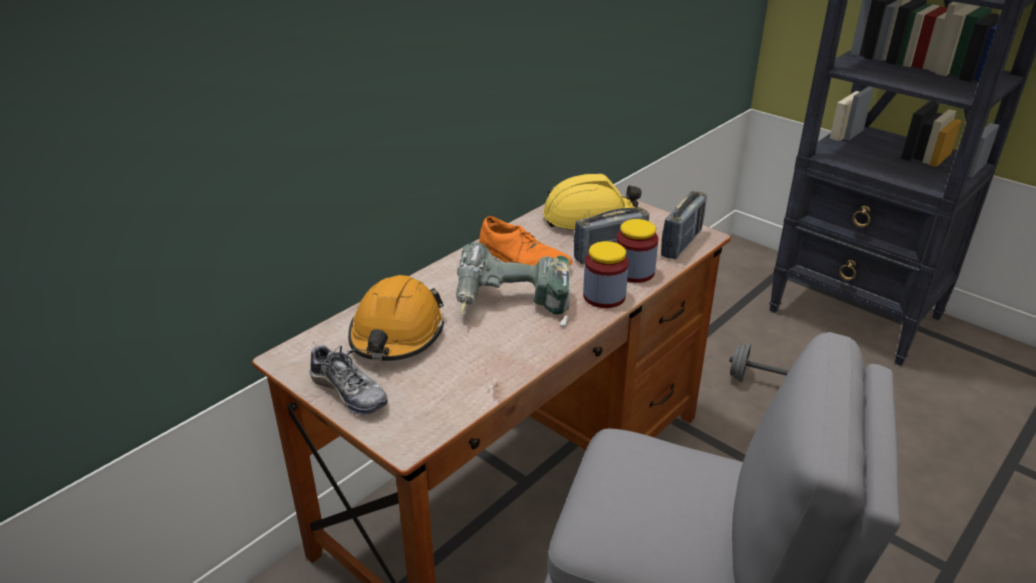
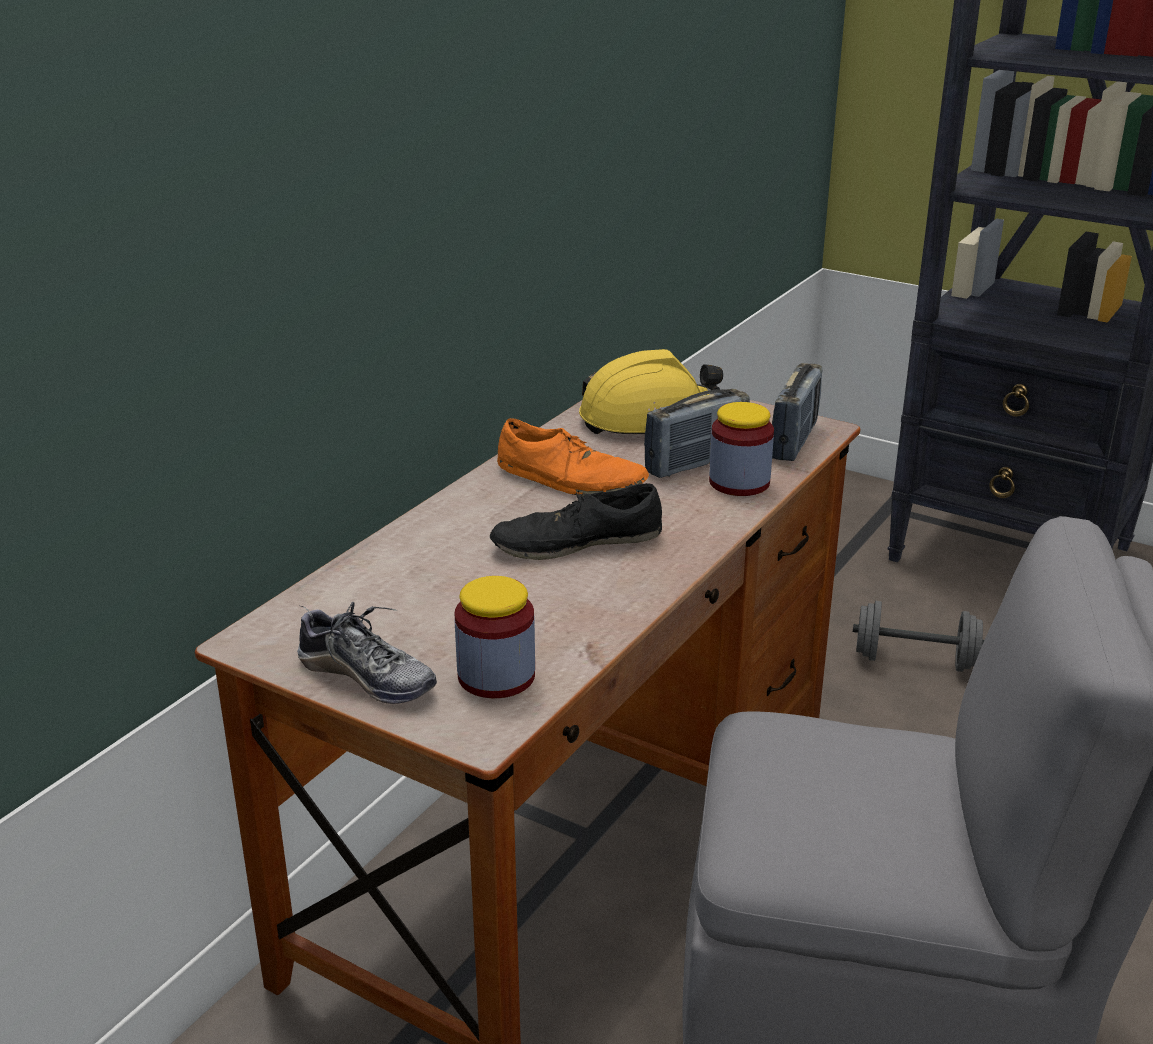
camera: 10 degrees left, 5 degrees down
orange hard hat [348,275,444,361] -> none
power drill [456,242,570,326] -> black shoe [490,483,662,560]
jar [583,241,629,308] -> jar moved to [454,576,535,698]

